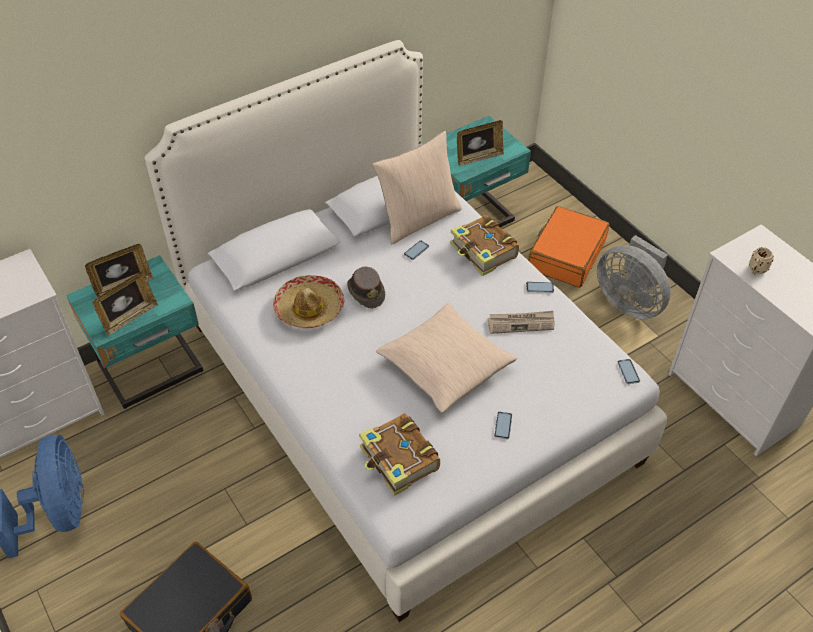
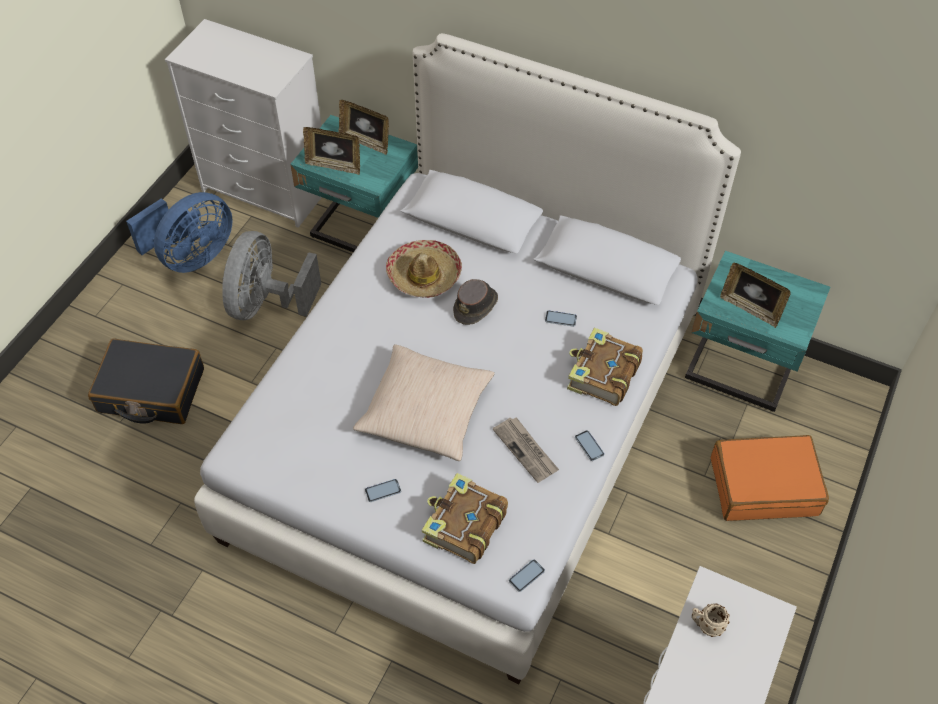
camera: 60 degrees right, 5 degrees up
book [359,413,440,496] -> book moved to [422,473,508,564]
beige pillow [372,131,462,244] -> none
grey fan [597,235,671,320] -> grey fan moved to [222,231,321,320]

